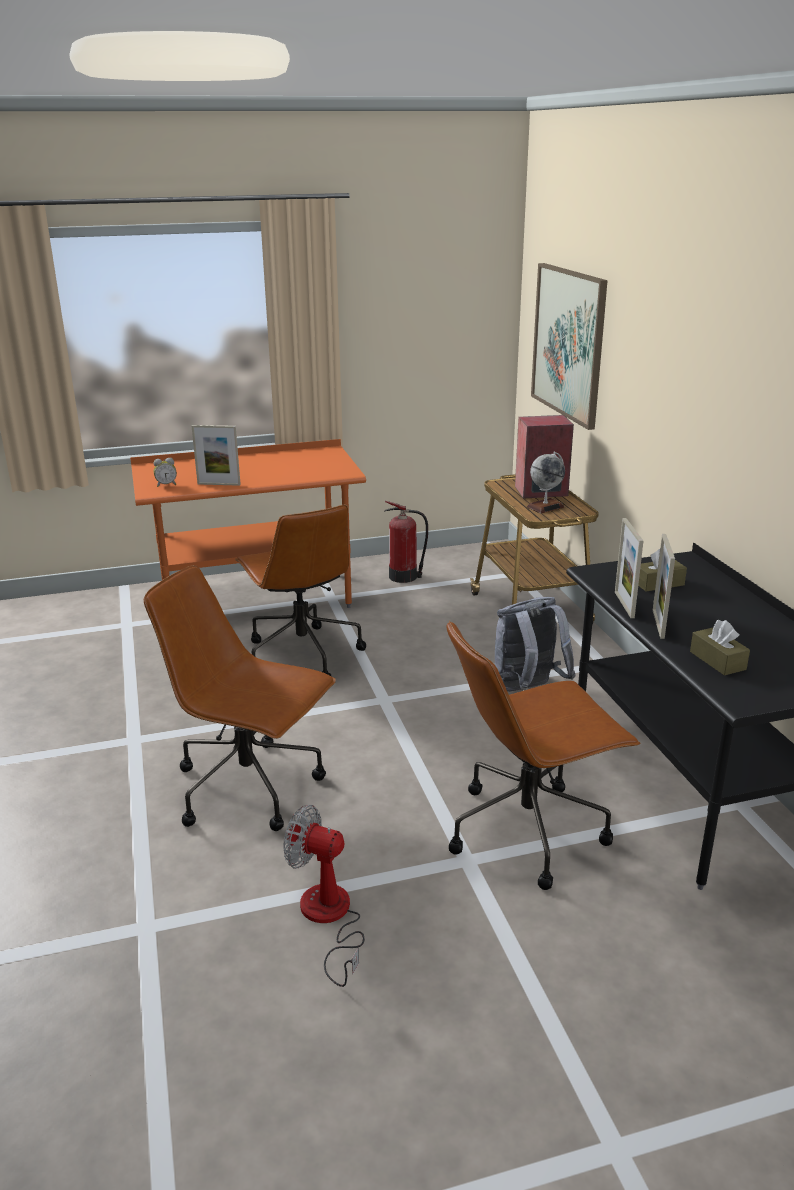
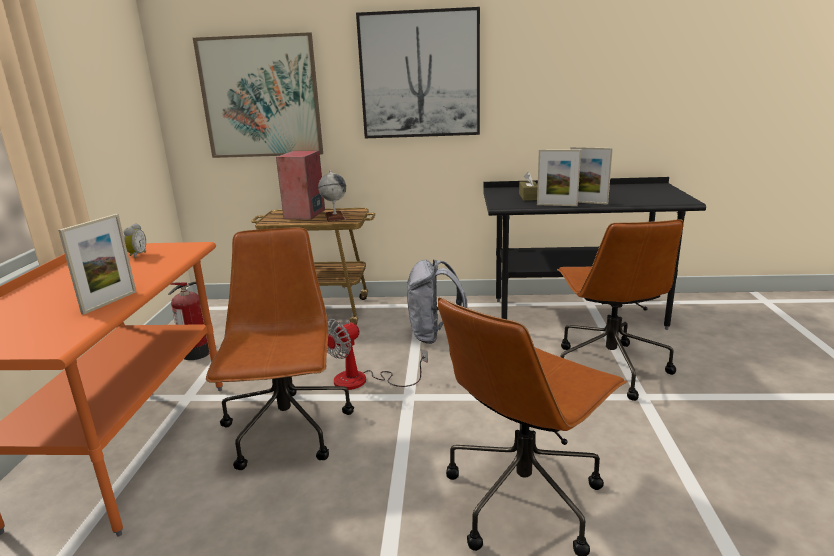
camera: 70 degrees left, 5 degrees down
alarm clock [154,458,177,487] -> alarm clock moved to [124,223,146,259]
brown office chair [235,505,366,676] -> brown office chair turned 90 degrees counterclockwise [206,228,354,470]
fan [284,805,365,987] -> fan moved to [327,319,428,390]
brown tissue box [690,620,750,676] -> none
none -> picture [356,7,480,138]

